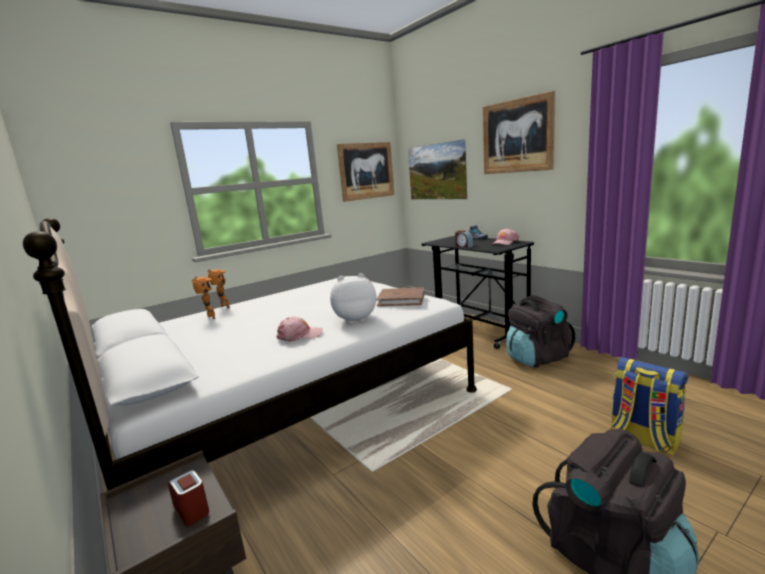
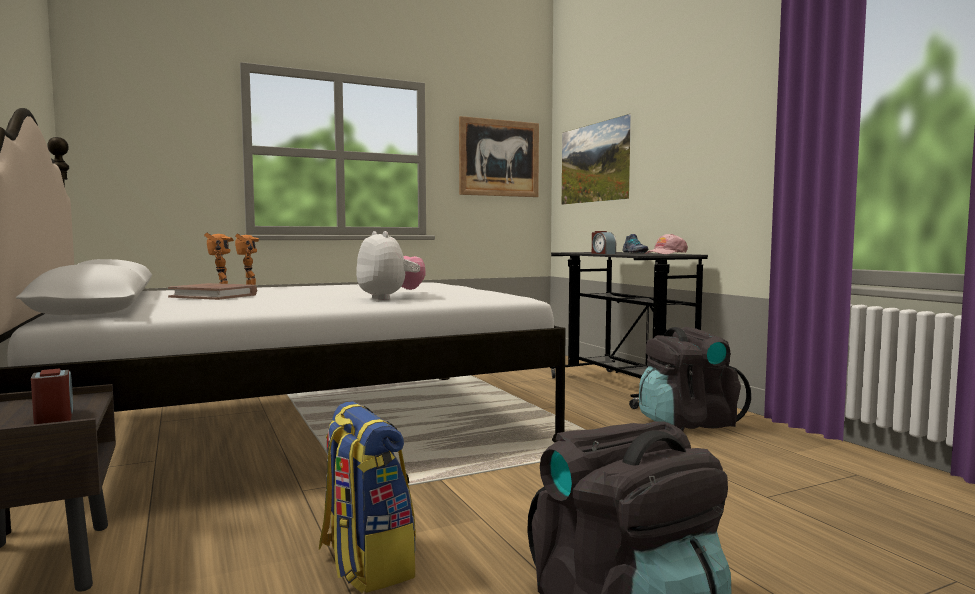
camera: 10 degrees right, 10 degrees down
pink cap [277,316,323,342] -> none
plush toy [330,273,376,324] -> plush toy turned 60 degrees clockwise [356,231,426,300]
brown book [376,287,425,306] -> brown book moved to [168,283,257,300]
picture [483,91,555,174] -> none
backpack [610,357,688,456] -> backpack moved to [319,402,416,593]

